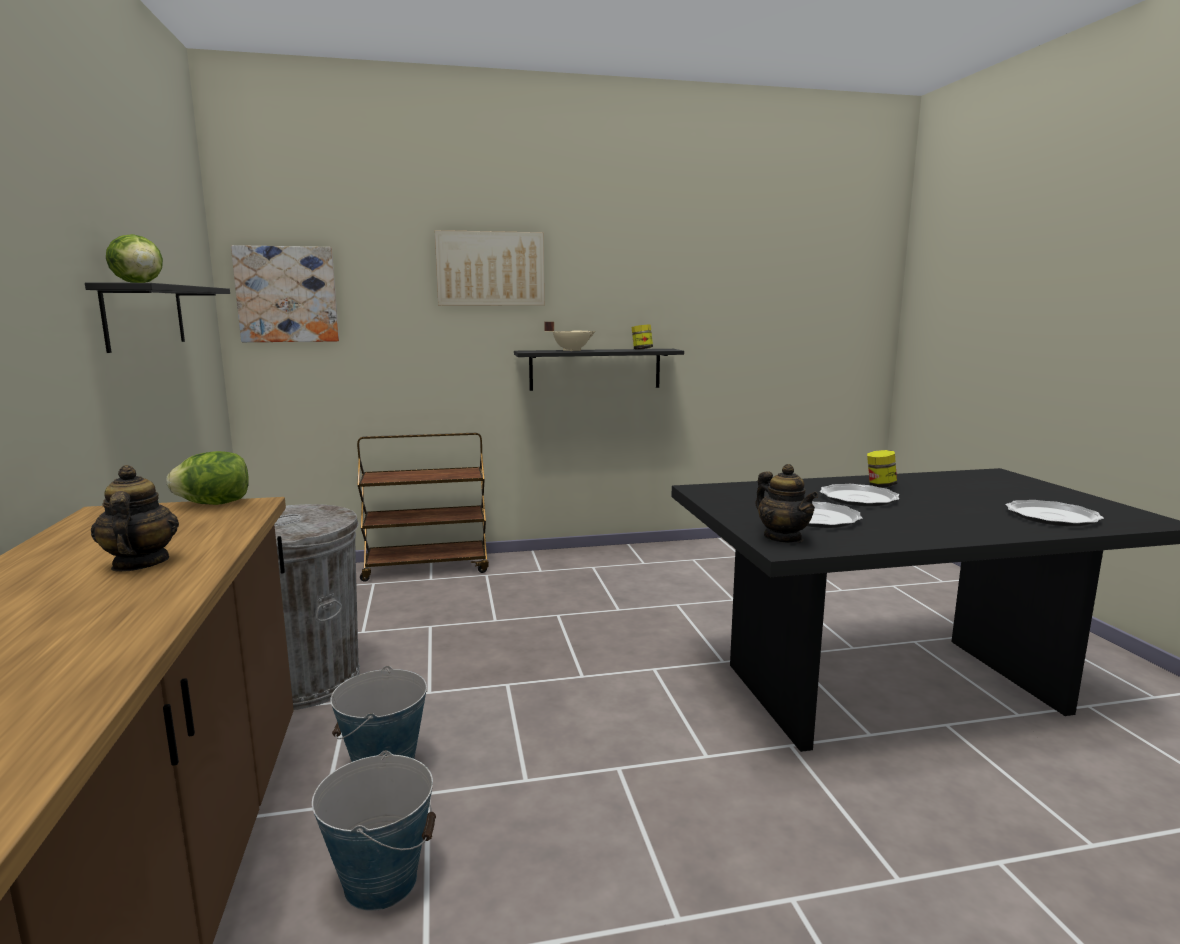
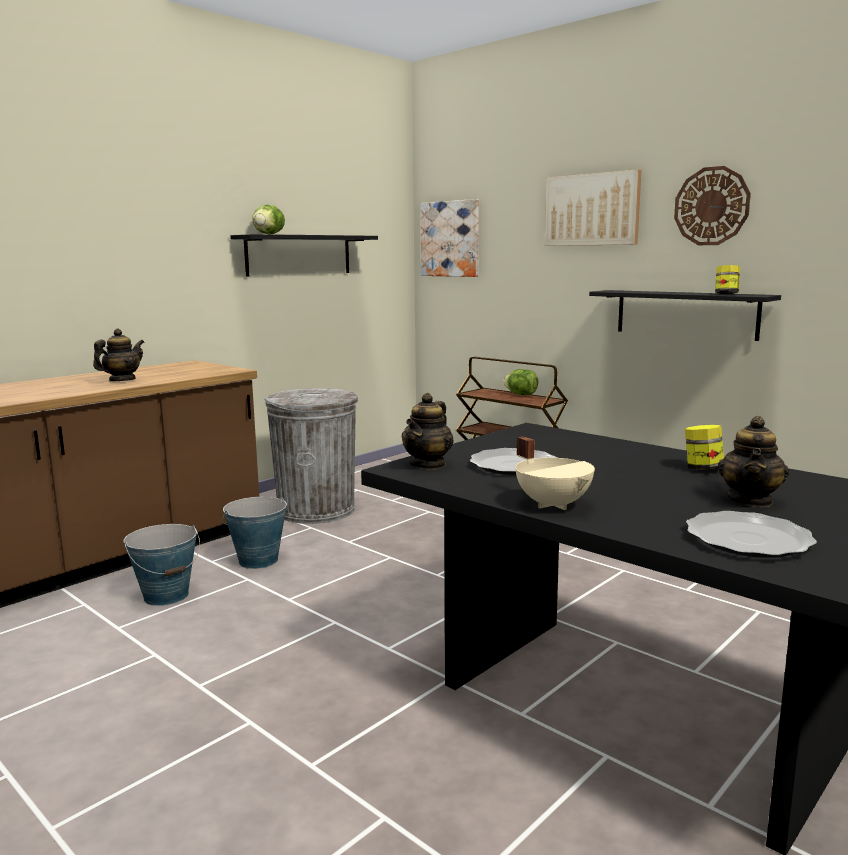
camera: 55 degrees right, 0 degrees up
lettuce [167,451,249,505] -> lettuce moved to [503,369,538,395]
beige cooking pot [544,322,596,351] -> beige cooking pot moved to [515,436,595,510]
plate [820,484,899,506] -> none
none -> wall clock [674,166,751,245]
none -> teapot [718,416,789,507]

